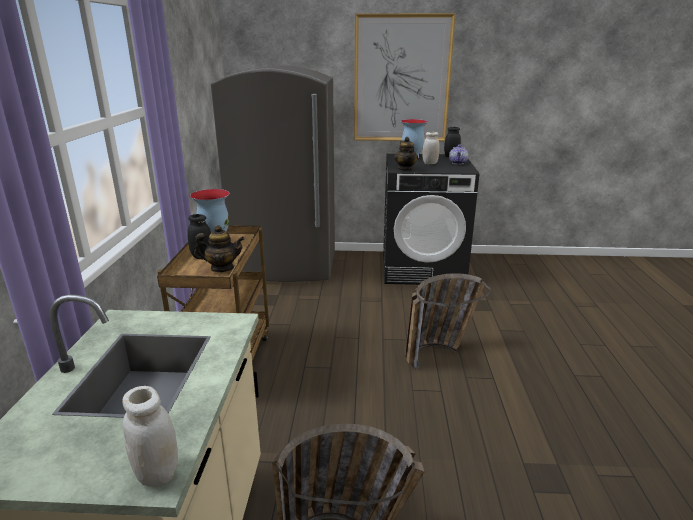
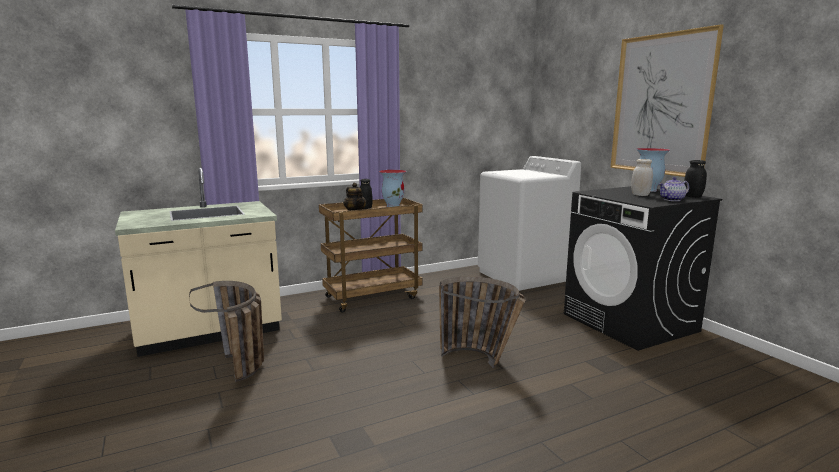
camera: 60 degrees right, 10 degrees down
white jar [122,386,178,487] -> none
grey fridge [211,65,335,282] -> white washing machine [478,156,581,291]
teapot [394,137,418,171] -> none

